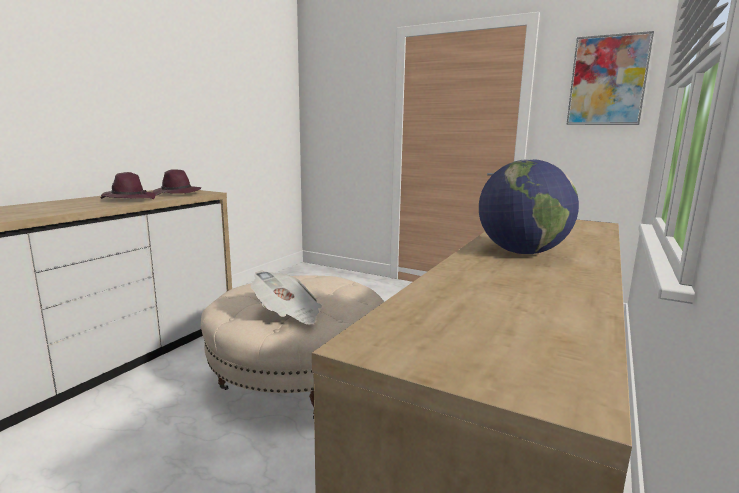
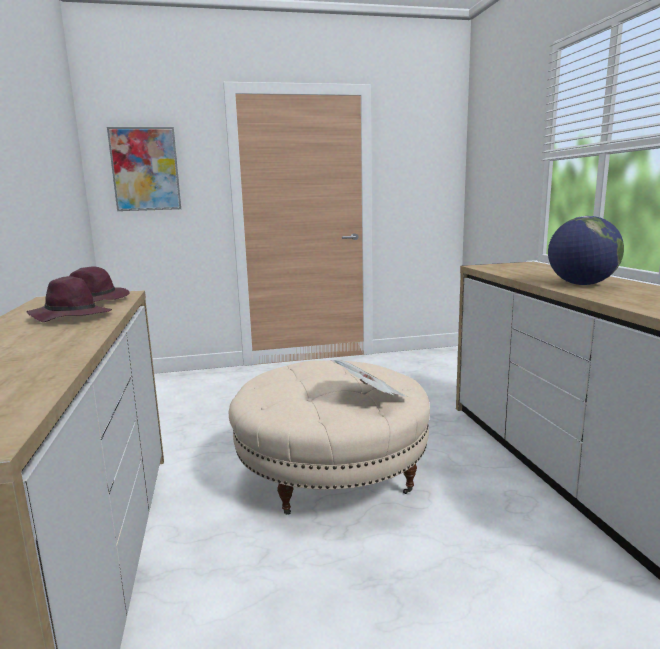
camera: 40 degrees left, 0 degrees up
picture [566,31,654,125] -> picture moved to [107,127,181,211]

